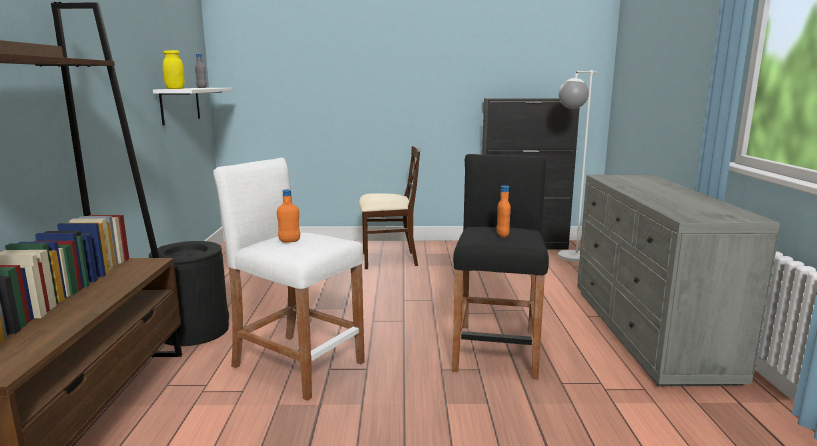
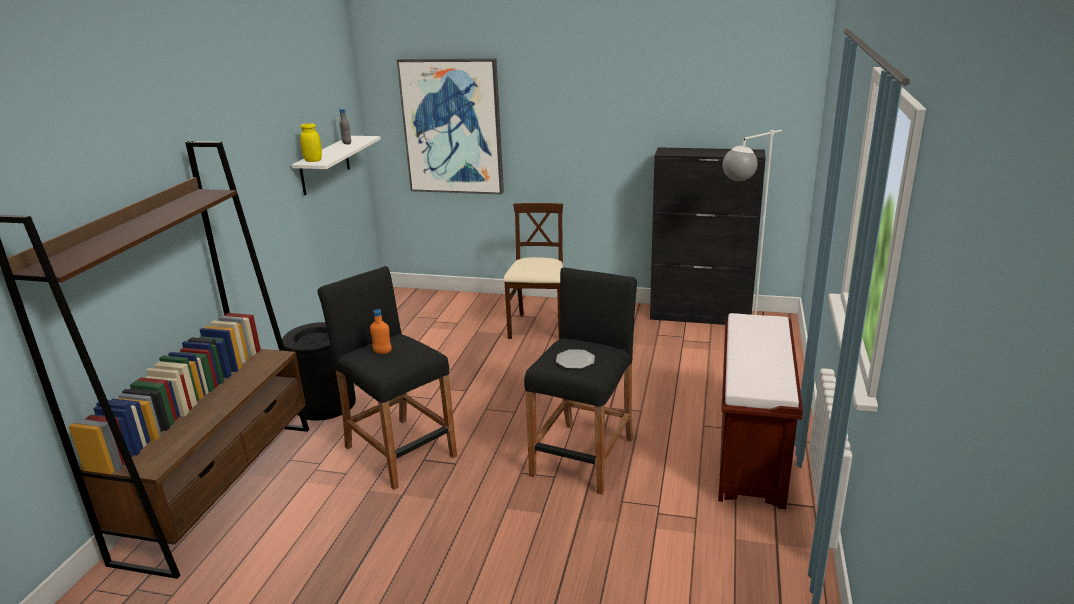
camera: 15 degrees right, 10 degrees up
white stool [213,158,365,401] -> black stool [317,266,457,490]
beige chair [359,146,420,269] -> beige chair turned 90 degrees counterclockwise [503,203,563,339]
orange bottle [496,185,511,238] -> plate [556,349,595,369]
grey dresser [577,175,781,386] -> brown bench [718,313,803,510]
none -> picture [397,58,504,195]

